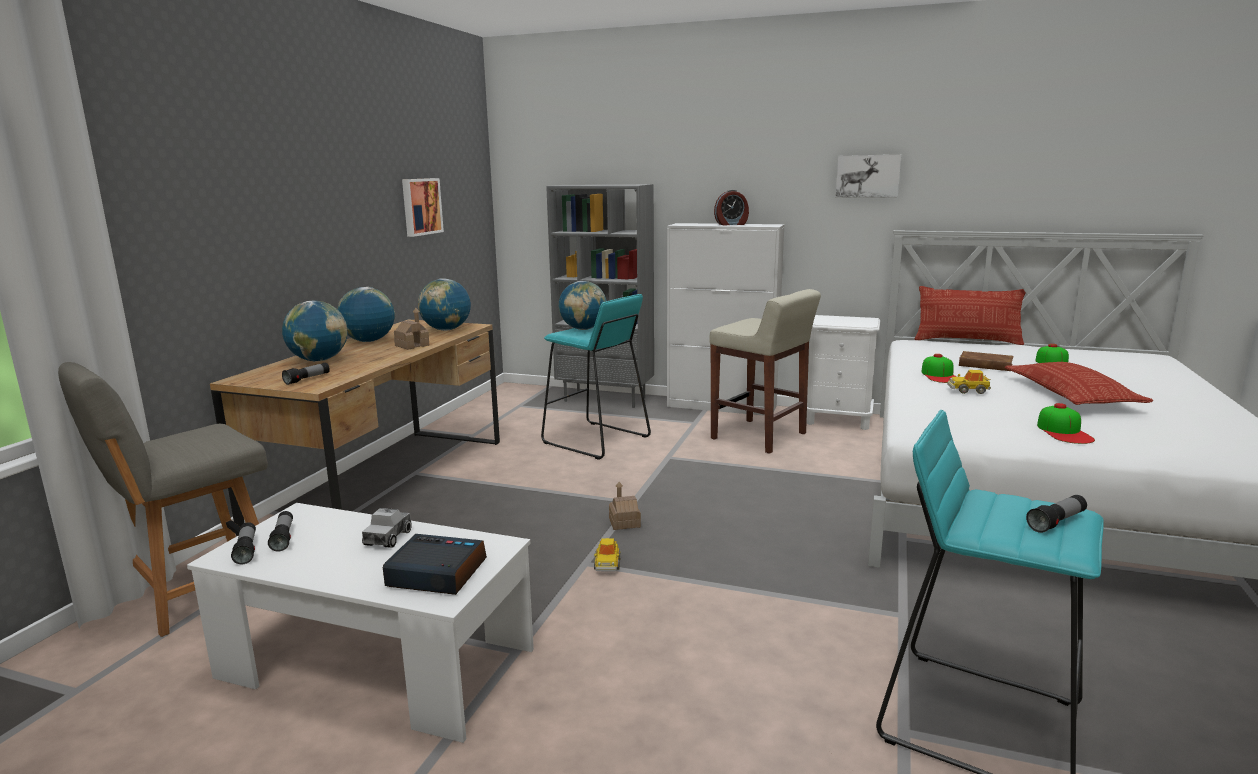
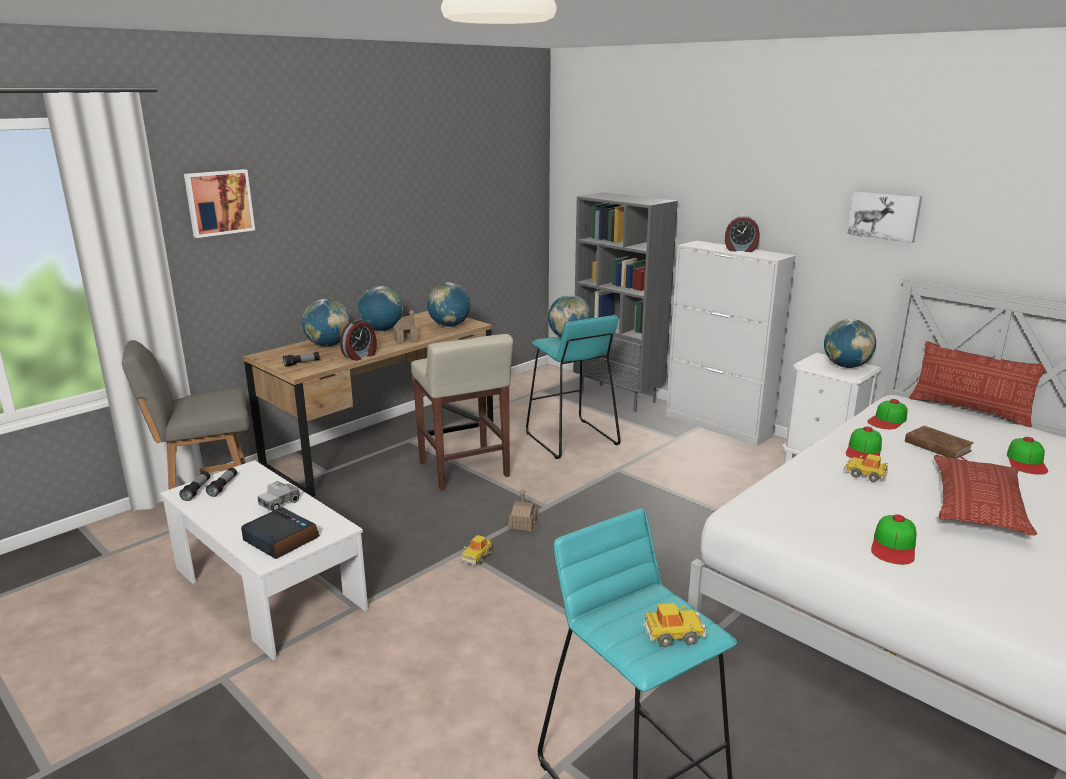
camera: 25 degrees right, 5 degrees up
picture [402,178,444,237] -> picture moved to [184,169,255,238]
beige stool [709,289,821,454] -> beige stool moved to [411,334,513,491]
flashlight [1026,495,1087,533] -> toy car [643,603,707,647]
none -> alarm clock [340,320,377,361]
none -> globe [824,319,876,368]
none -> cap [867,399,907,429]

